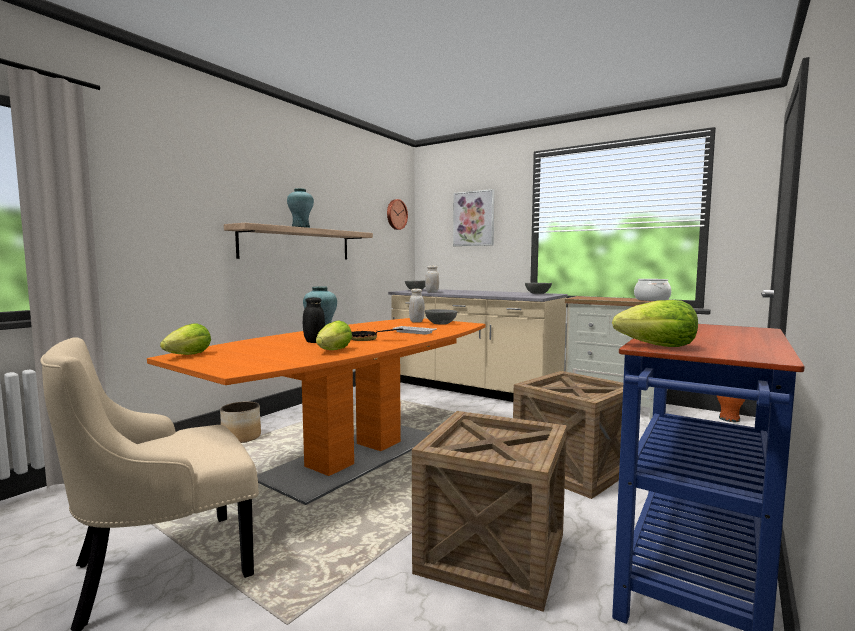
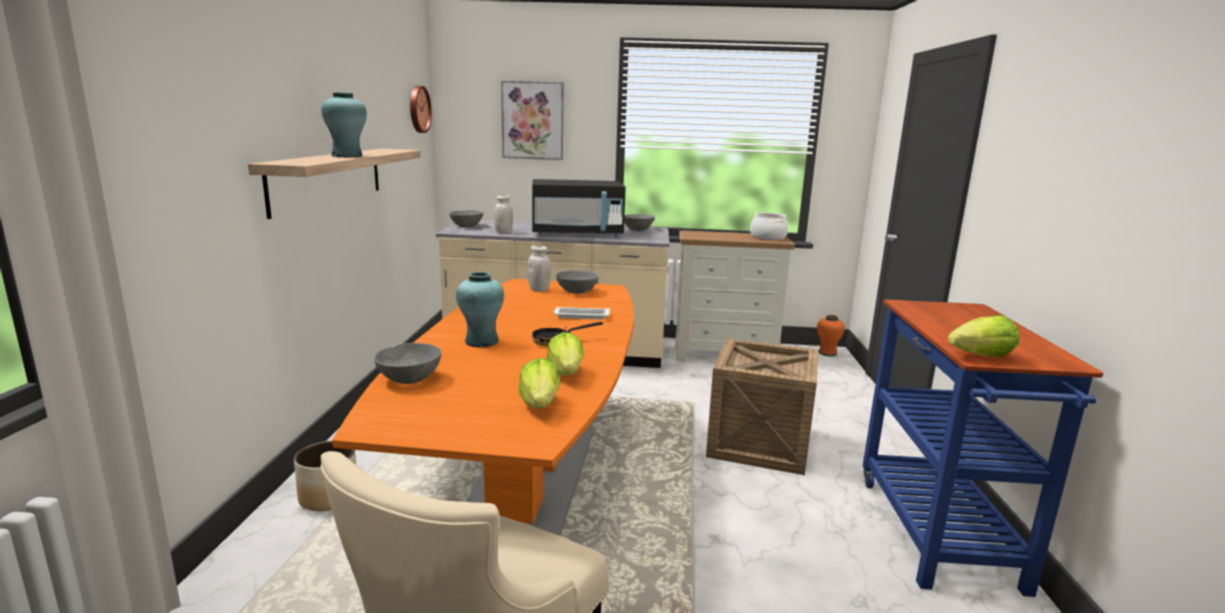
camera: 30 degrees left, 10 degrees up
lettuce [160,323,211,355] -> lettuce moved to [519,358,561,409]
black jar [303,297,325,343] -> none
crate [412,411,567,612] -> none
none -> grey bowl [374,343,441,384]
none -> black microwave [532,179,626,237]

